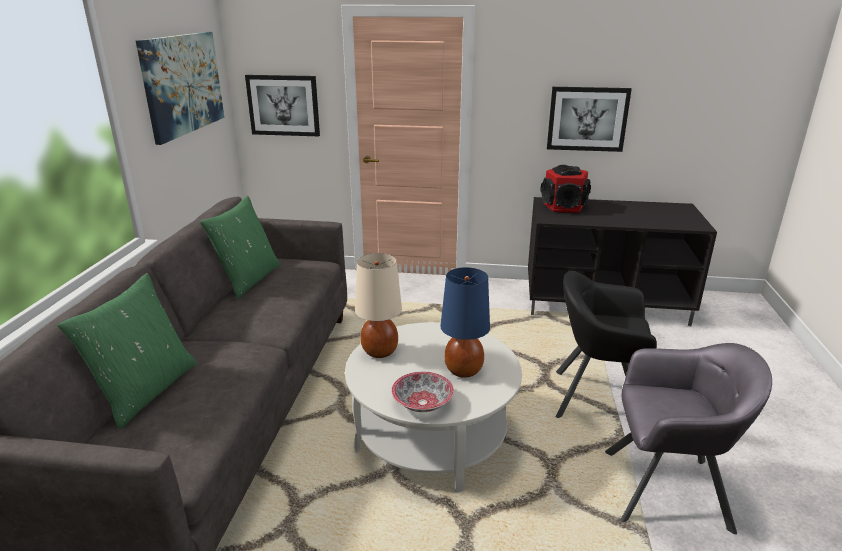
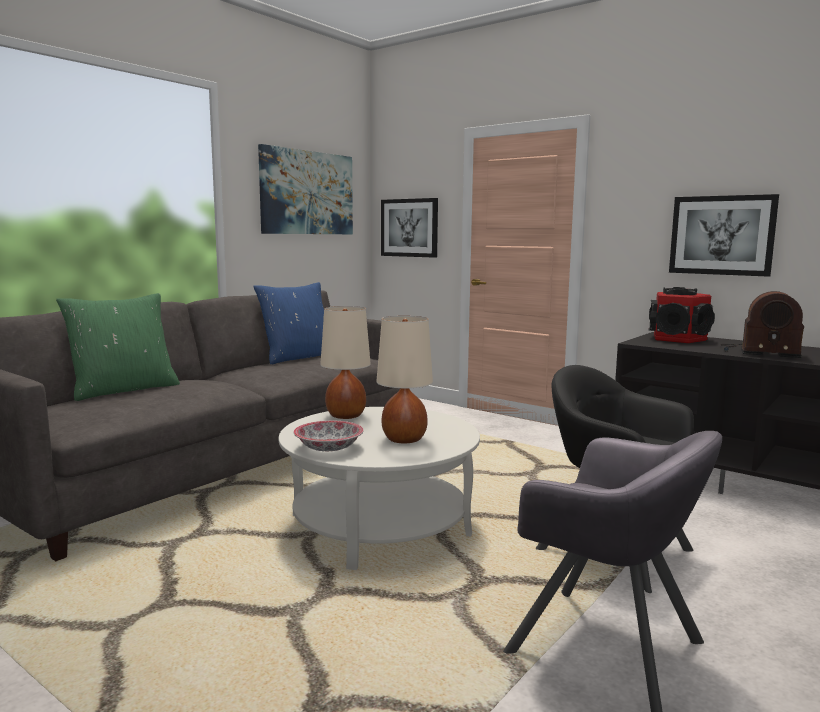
camera: 30 degrees right, 15 degrees down
green pillow [200,196,281,299] -> blue pillow [253,282,324,365]
blue table lamp [440,267,490,378] -> beige table lamp [376,316,433,443]
none -> radio [720,291,804,358]

